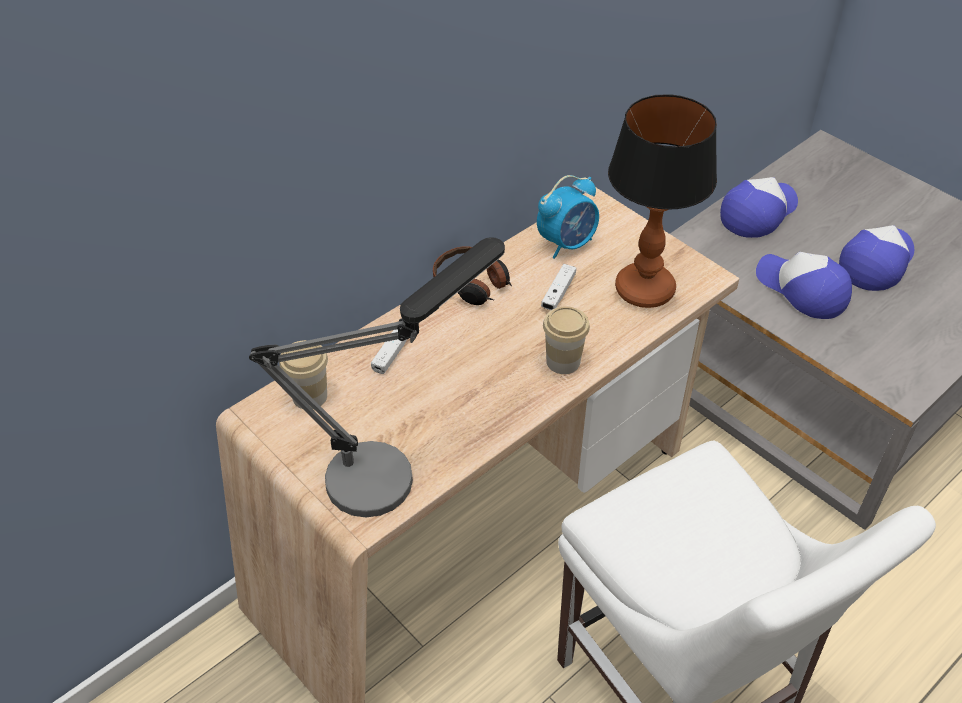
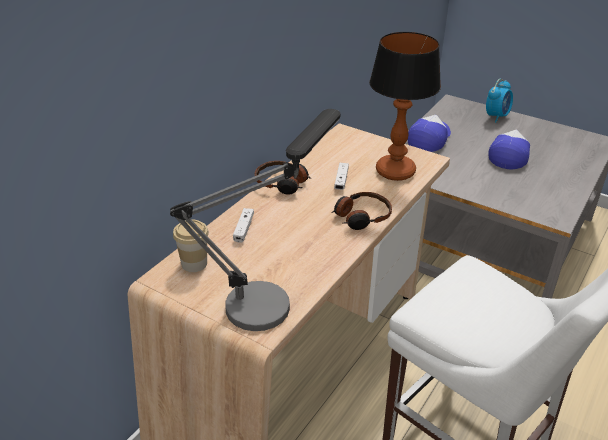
camera: 15 degrees left, 10 degrees down
alarm clock [537,175,599,259] -> alarm clock moved to [486,79,513,122]
cup [543,306,590,374] -> headphones [332,192,392,230]
cap [756,252,852,319] -> none

